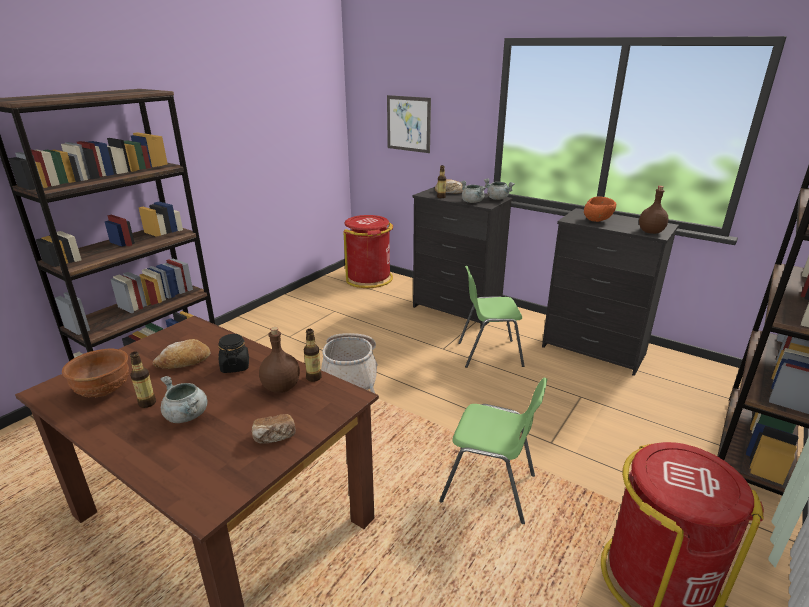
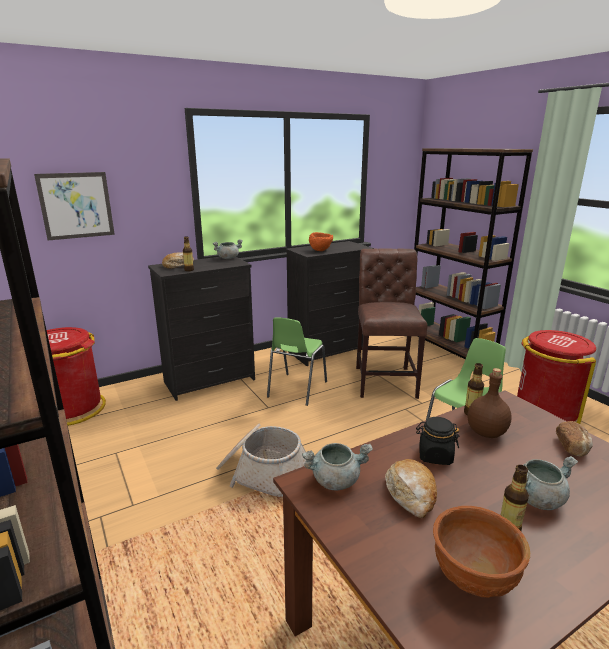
camera: 65 degrees left, 5 degrees down
grey cooking pot [461,181,486,203] -> grey cooking pot moved to [302,443,373,491]
brown bottle [639,186,669,234] -> none
none -> brown chair [356,248,428,399]

